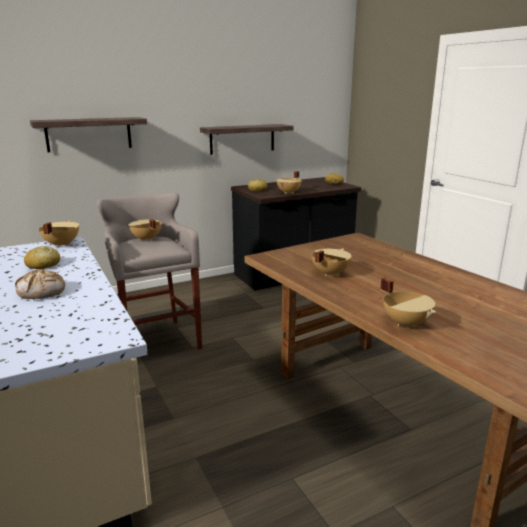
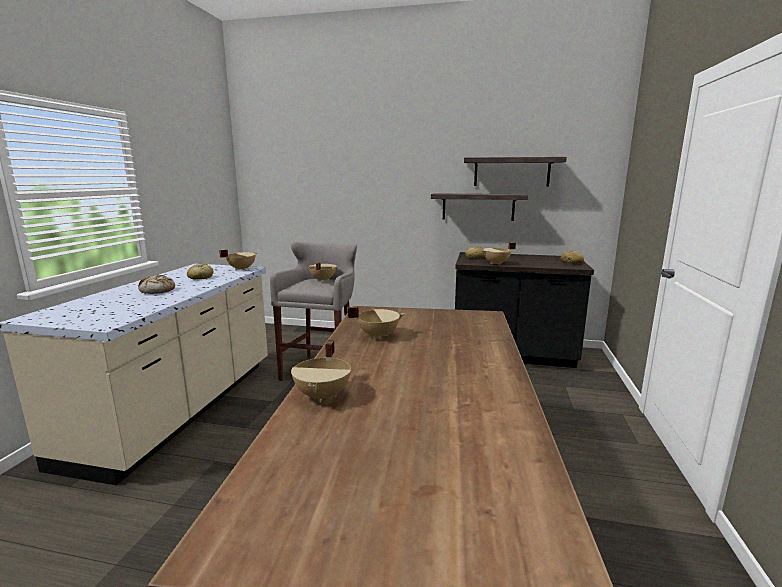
camera: 40 degrees right, 5 degrees down
shelf [30,117,147,152] -> shelf moved to [464,157,567,186]

